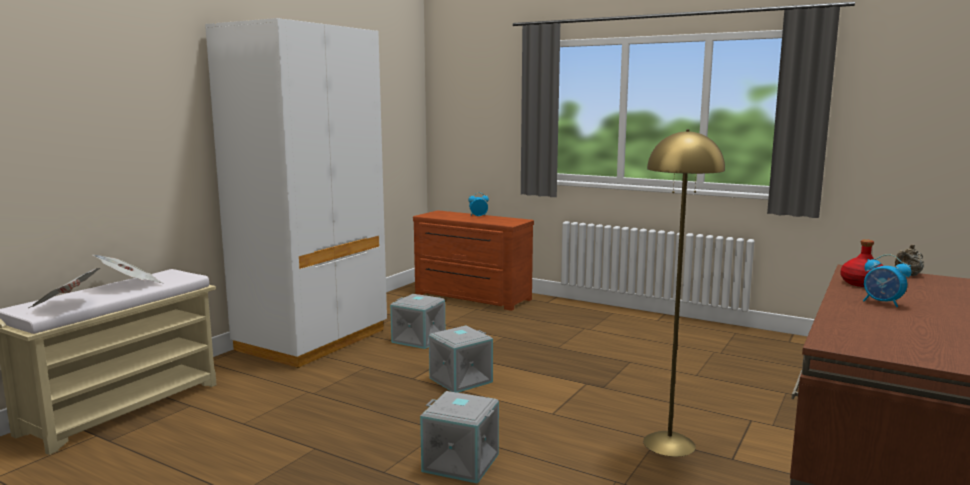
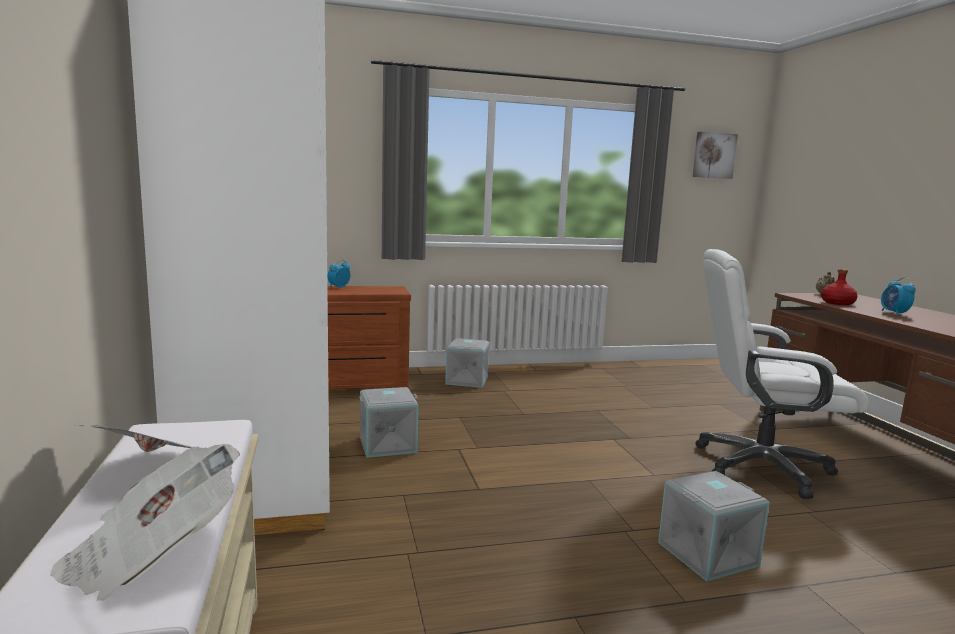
camera: 45 degrees left, 0 degrees up
grey storage box [429,325,493,393] -> grey storage box moved to [445,338,489,388]
yellow floor lamp [643,129,725,457] -> white office chair [696,249,870,499]
alarm clock [863,254,911,307] -> alarm clock turned 90 degrees clockwise [881,277,916,315]
none -> picture [692,132,738,179]

